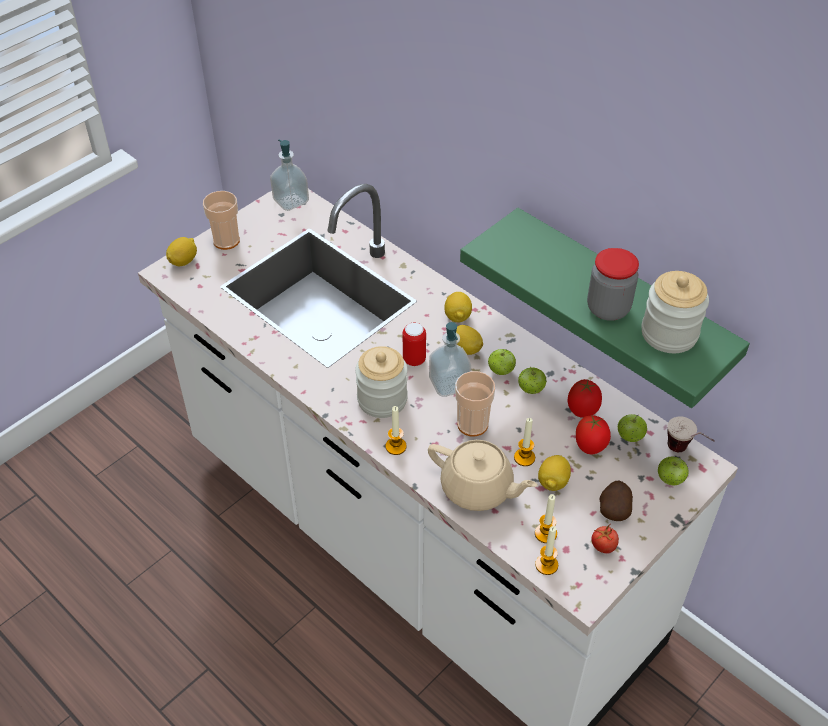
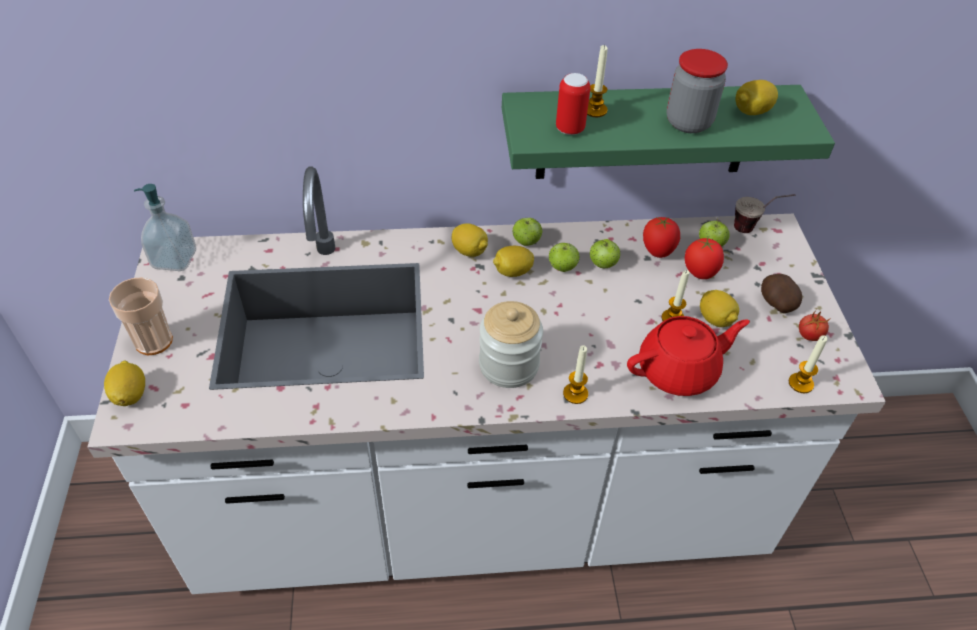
camera: 50 degrees left, 0 degrees up
can [403,323,426,366] -> can moved to [556,73,590,135]
beige teapot [428,440,538,511] -> red teapot [627,316,750,396]
soap dispenser [429,322,471,397] -> none
cup [455,371,495,437] -> none
candle [535,494,557,543] -> candle moved to [587,45,608,117]
jar [641,271,709,353] -> lemon [736,80,778,115]
apple [658,457,689,485] -> apple moved to [513,218,542,246]

